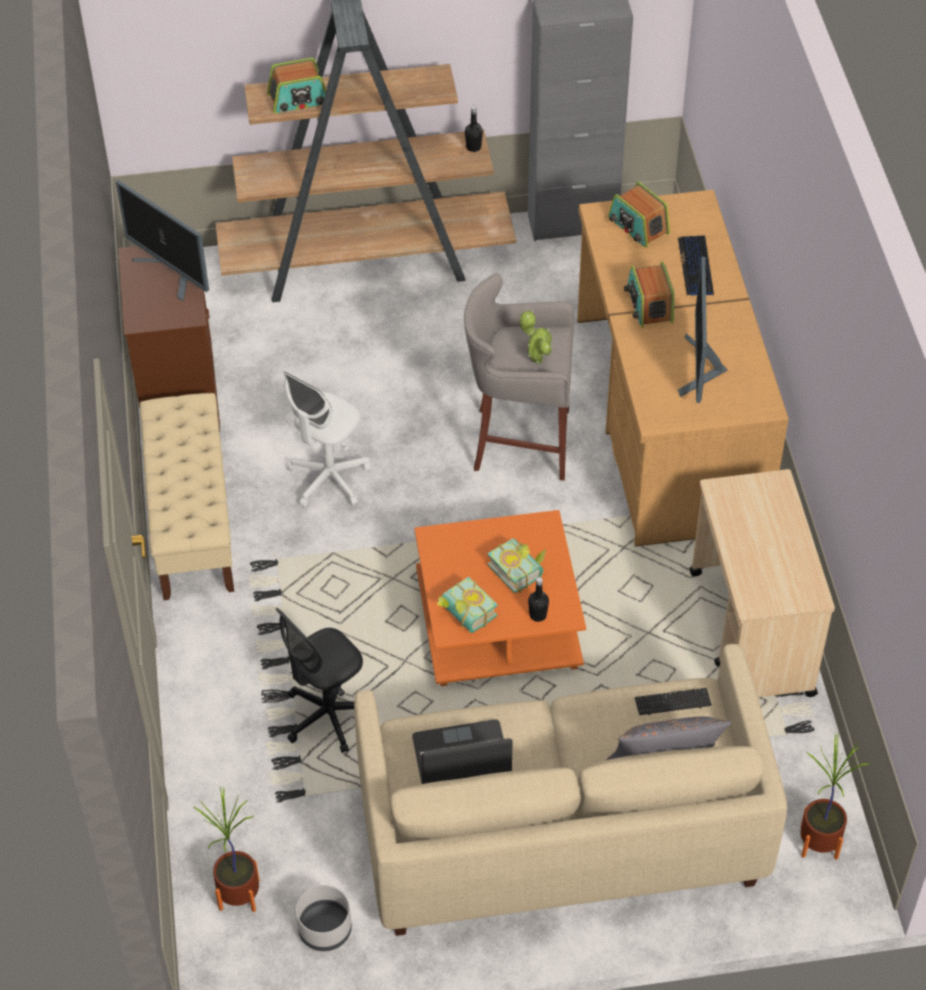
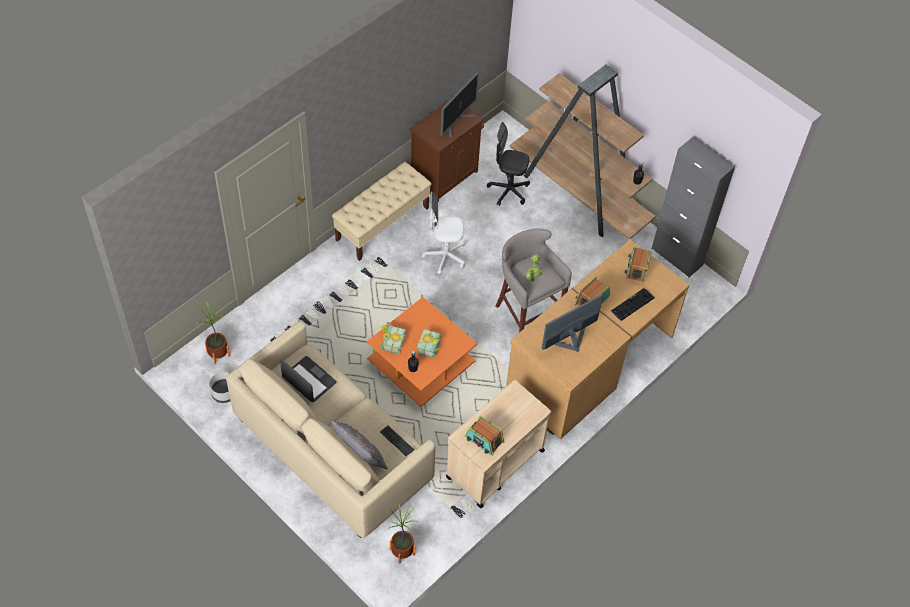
camera: 50 degrees right, 5 degrees up
monitor [116,180,209,301] -> monitor turned 150 degrees counterclockwise [441,72,479,139]
radio [267,58,326,114] -> radio moved to [465,416,504,456]
black office chair [276,608,363,753] -> black office chair moved to [487,122,530,206]

